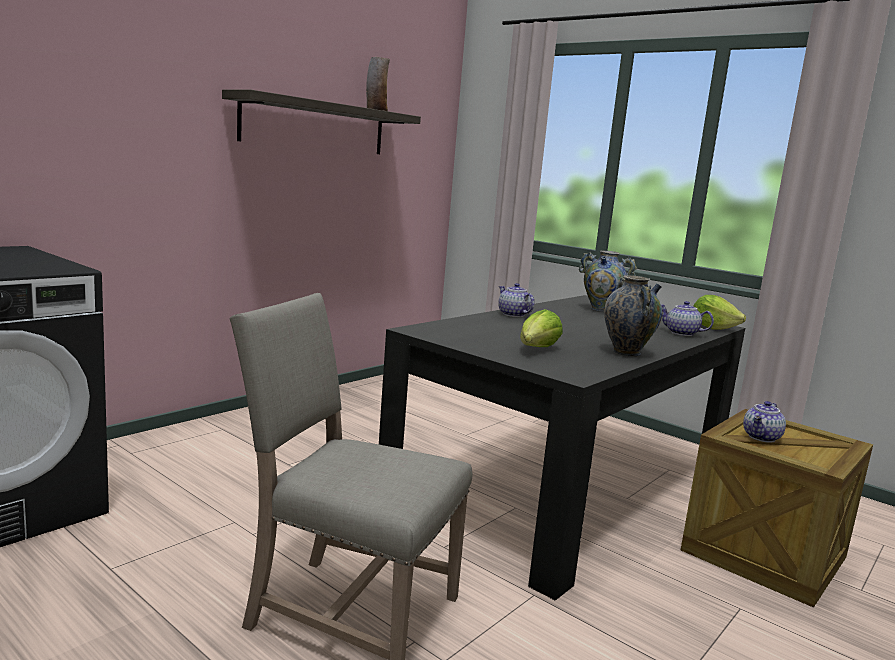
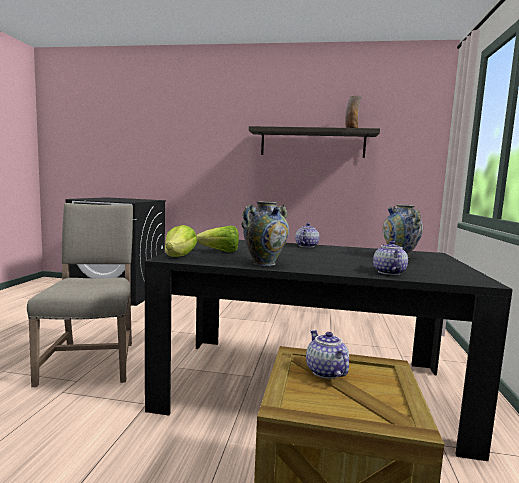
camera: 60 degrees right, 5 degrees down
lettuce [693,295,746,330] -> lettuce moved to [165,225,197,257]
teapot [743,401,786,443] -> teapot turned 60 degrees clockwise [306,330,349,379]

